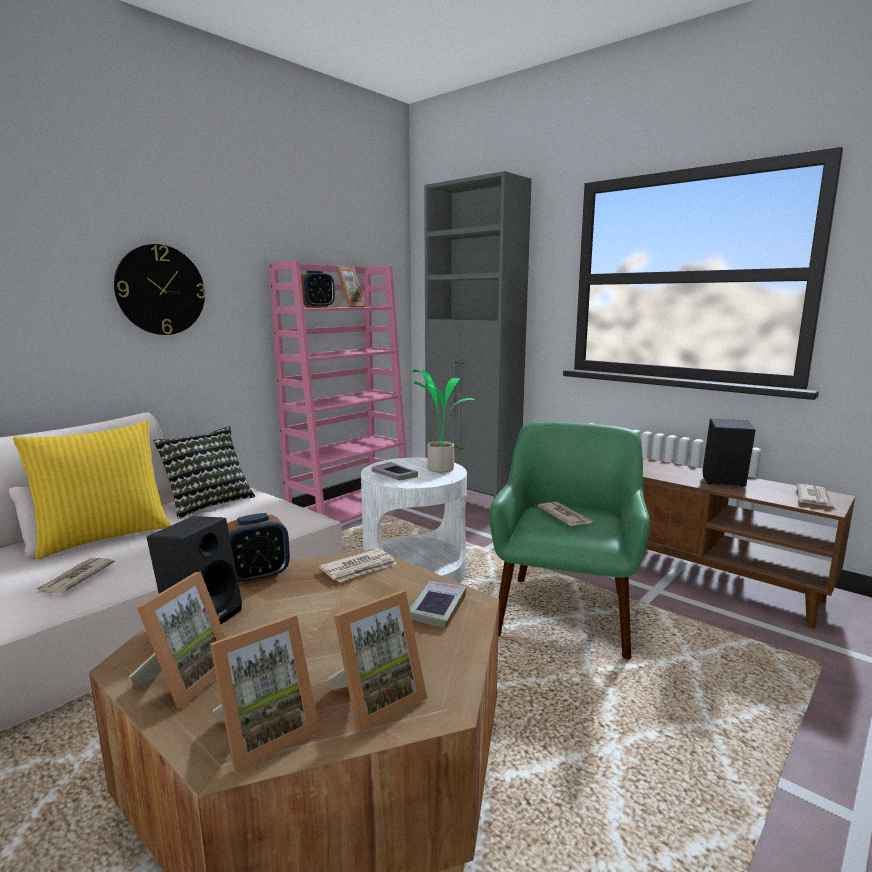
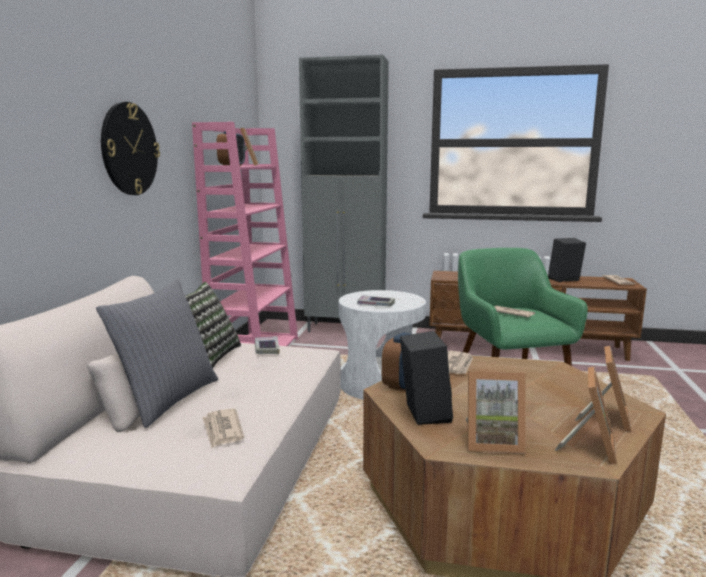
camera: 30 degrees left, 0 degrees up
yellow pillow [13,420,171,559] -> grey pillow [96,279,218,428]
picture frame [129,571,226,708] -> picture frame turned 105 degrees clockwise [466,371,526,454]
book [410,581,466,629] -> book moved to [255,336,280,354]
potted plant [412,369,475,473] -> none

